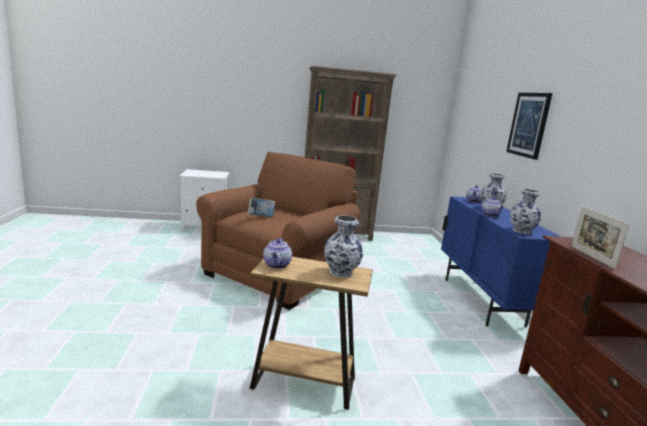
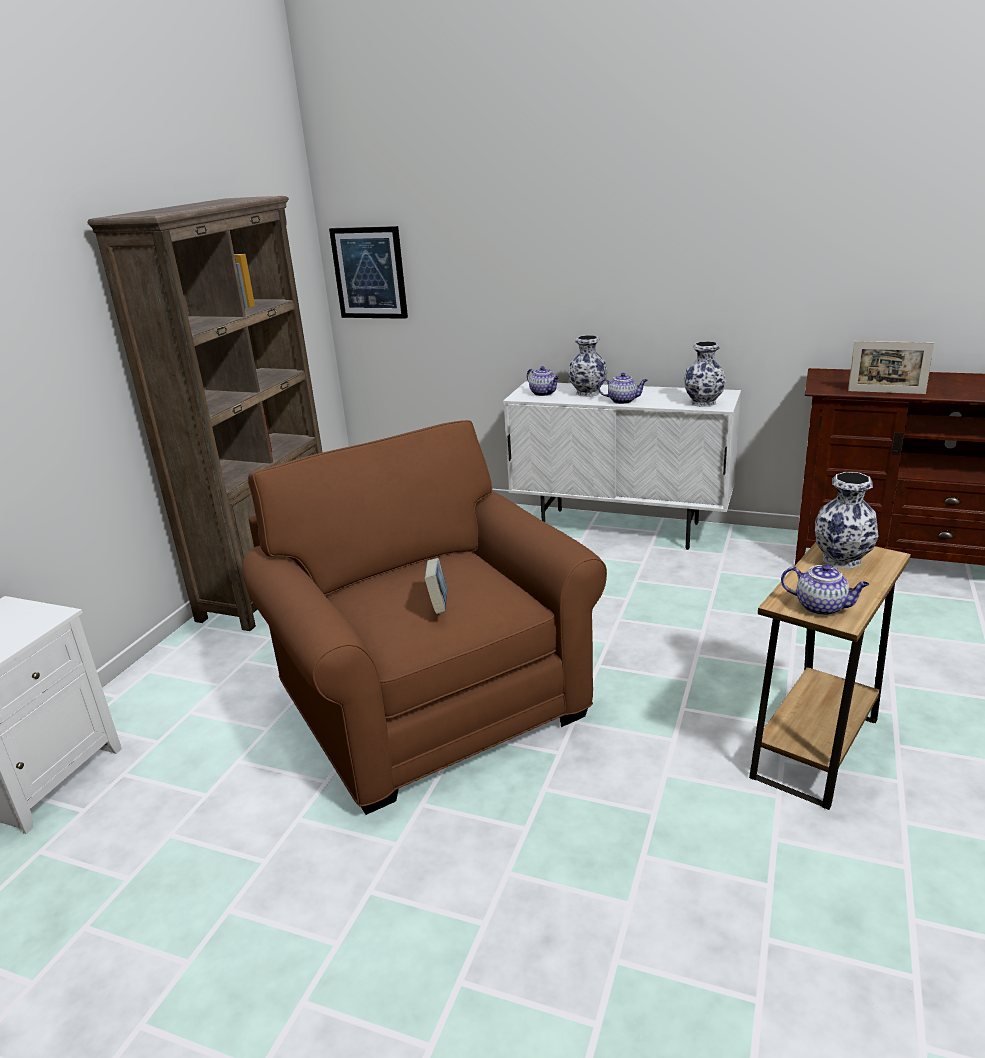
camera: 60 degrees left, 10 degrees up
blue cabinet [441,196,561,328] -> white cabinet [503,381,741,550]
picture [506,93,553,160] -> picture moved to [329,226,408,319]

